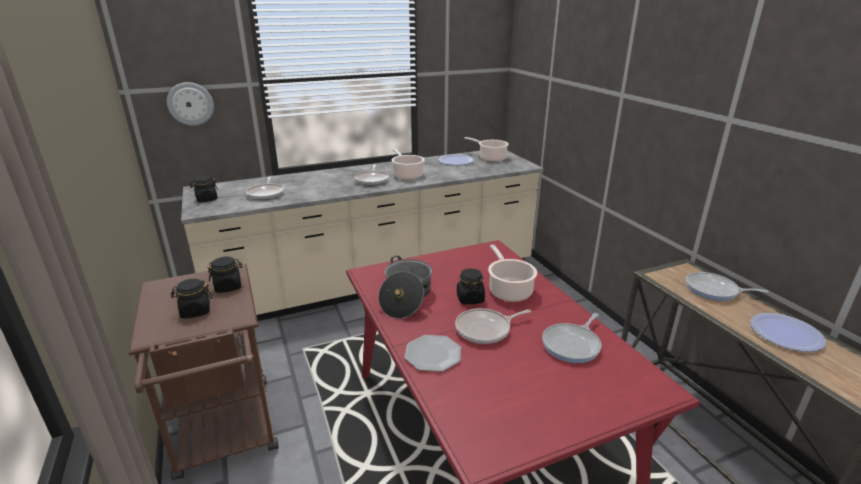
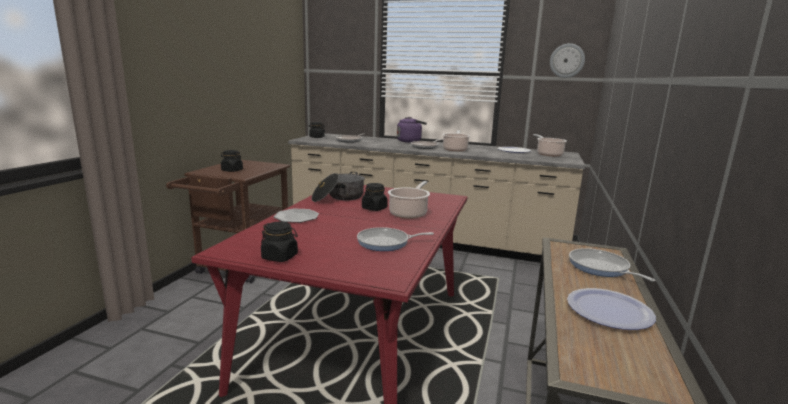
camera: 40 degrees right, 10 degrees down
wall clock [167,82,214,126] -> wall clock moved to [550,43,585,78]
black jar [207,257,242,293] -> black jar moved to [261,222,298,262]
frying pan [455,308,531,344] -> none
none -> purple kettle [397,117,427,143]

